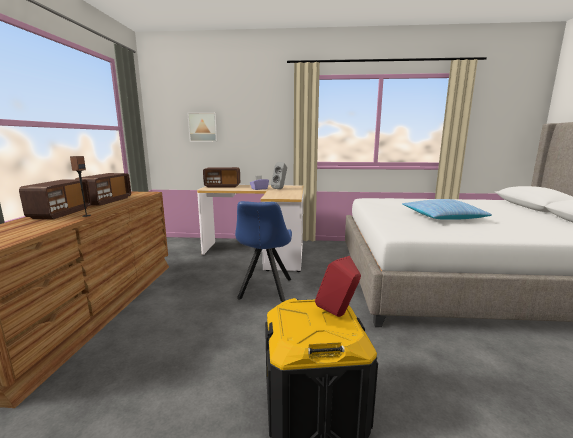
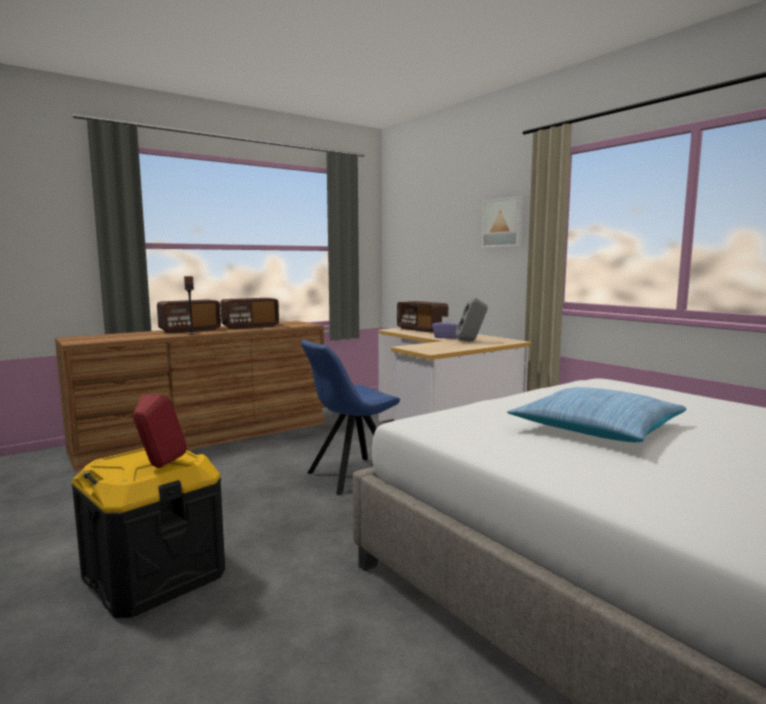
camera: 50 degrees right, 5 degrees down
picture [188,112,218,142] -> picture moved to [482,196,523,248]

